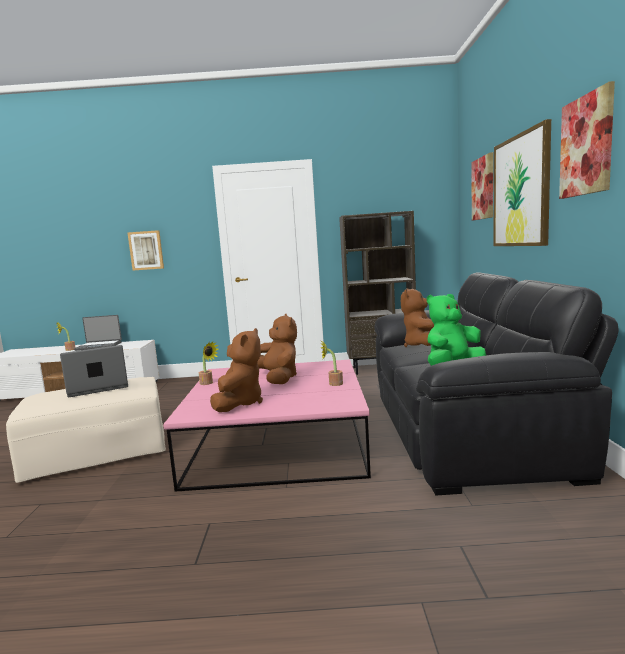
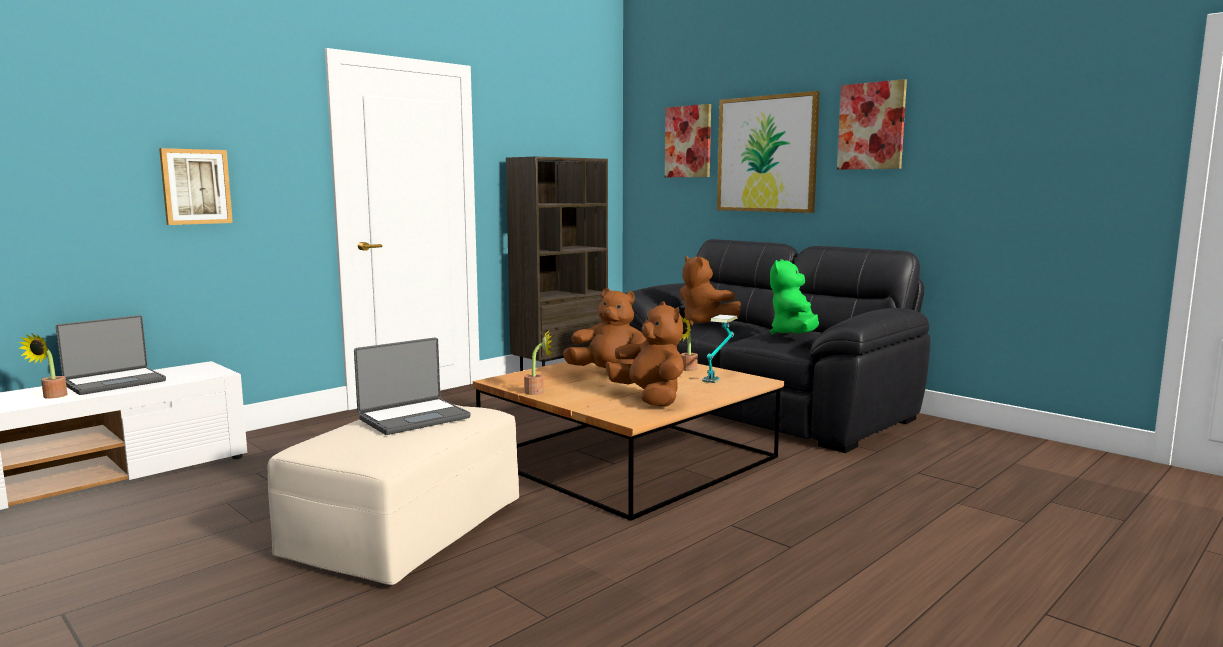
camera: 45 degrees left, 0 degrees up
laptop [60,345,128,398] -> laptop turned 150 degrees counterclockwise [354,338,471,435]
pink coffee table [163,360,371,492] -> brown coffee table [473,362,784,521]
none -> table lamp [702,314,737,383]

